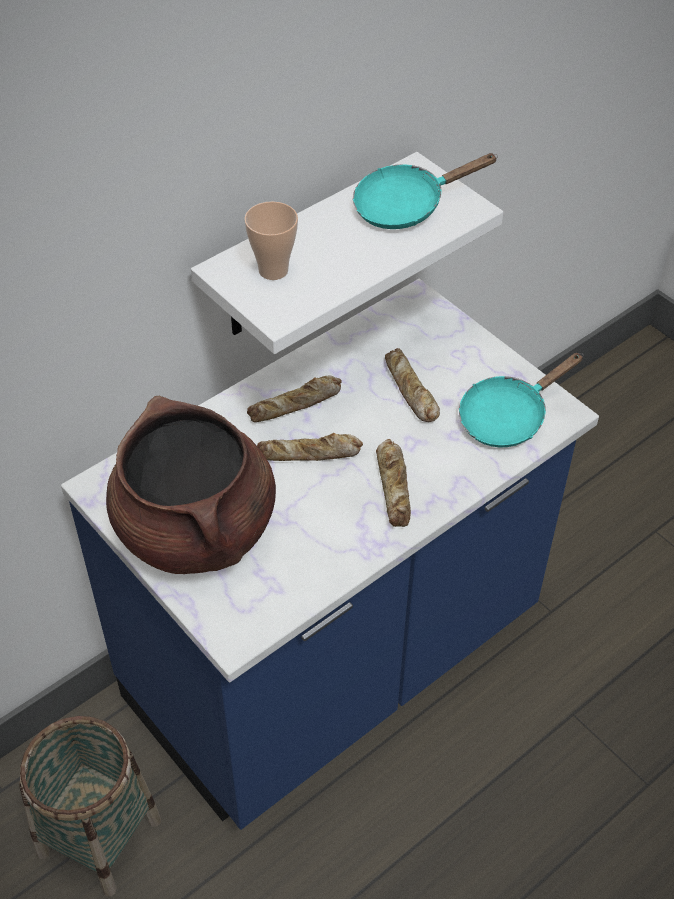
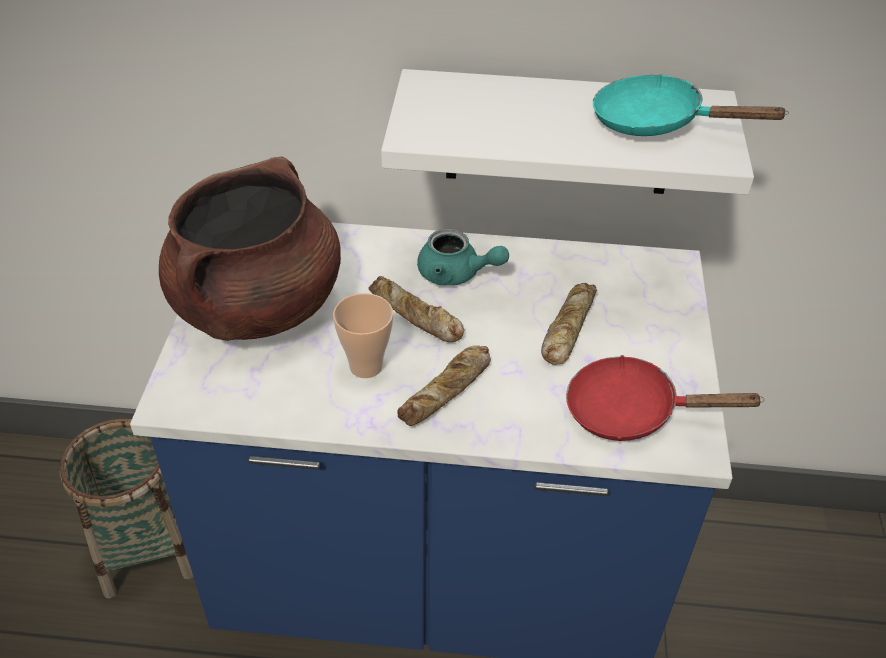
camera: 45 degrees right, 5 degrees down
cup [244,201,298,280] -> cup moved to [333,293,393,378]
bread [247,376,342,422] -> turquoise teapot [417,229,509,286]
turquoise frying pan [459,353,583,447] -> red frying pan [566,355,764,441]

